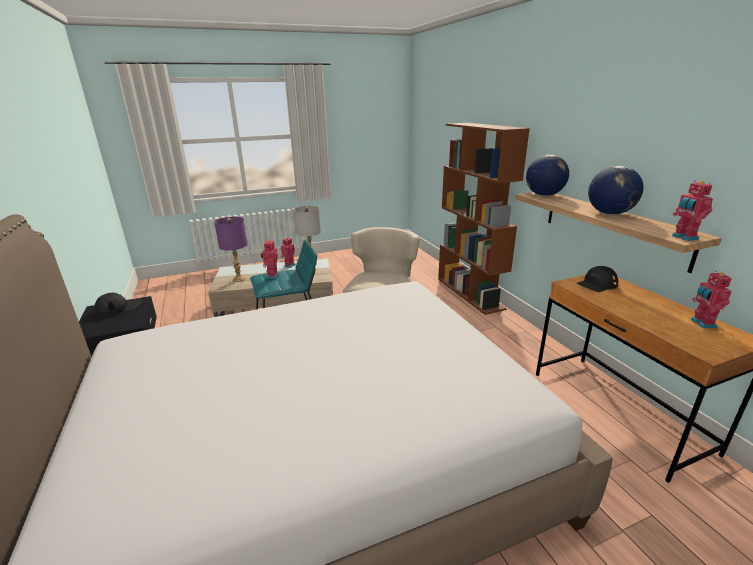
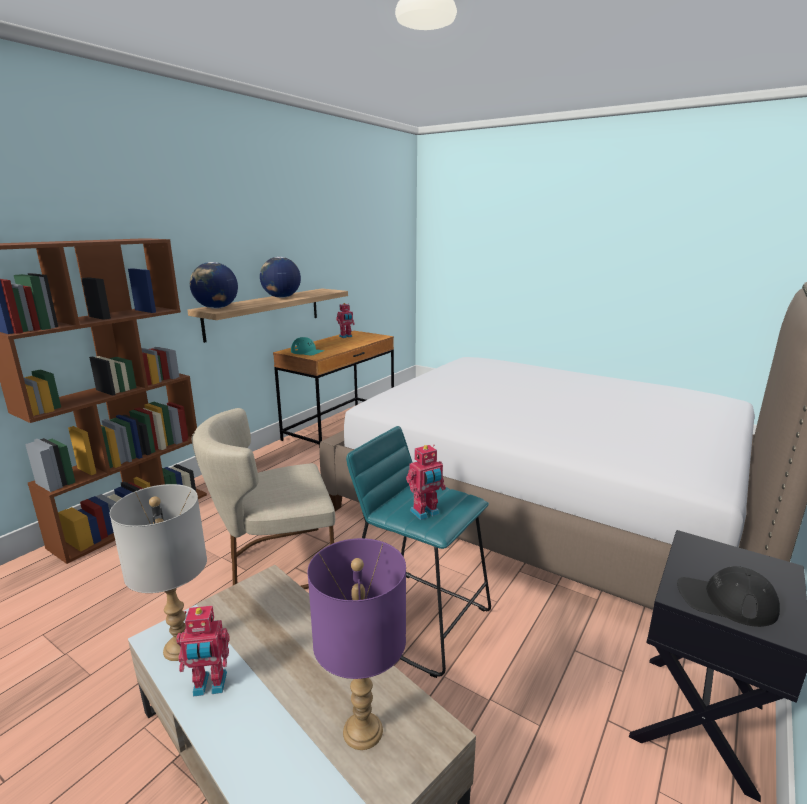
camera: 125 degrees left, 5 degrees down
black cap [576,266,618,292] -> turquoise cap [291,337,325,355]
toy robot [672,181,713,241] -> none

